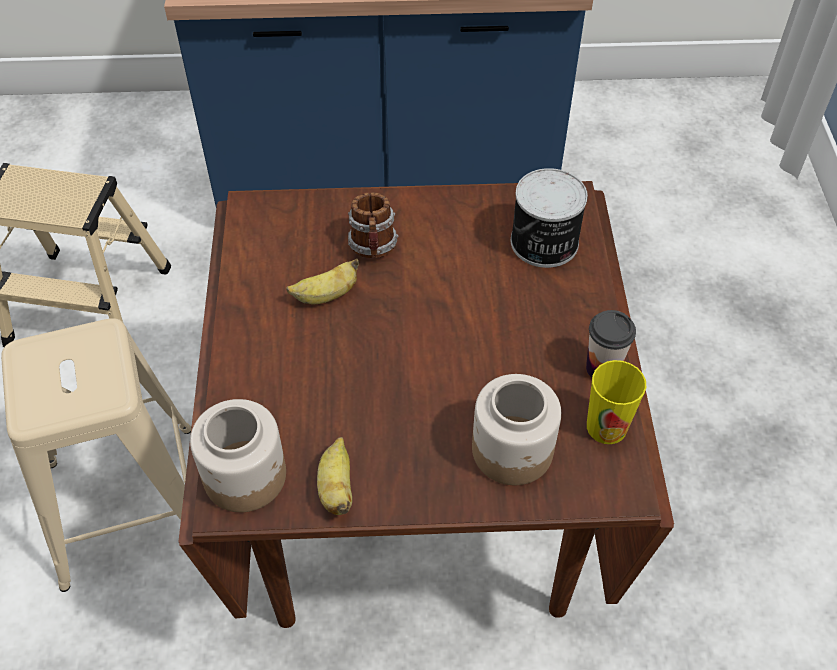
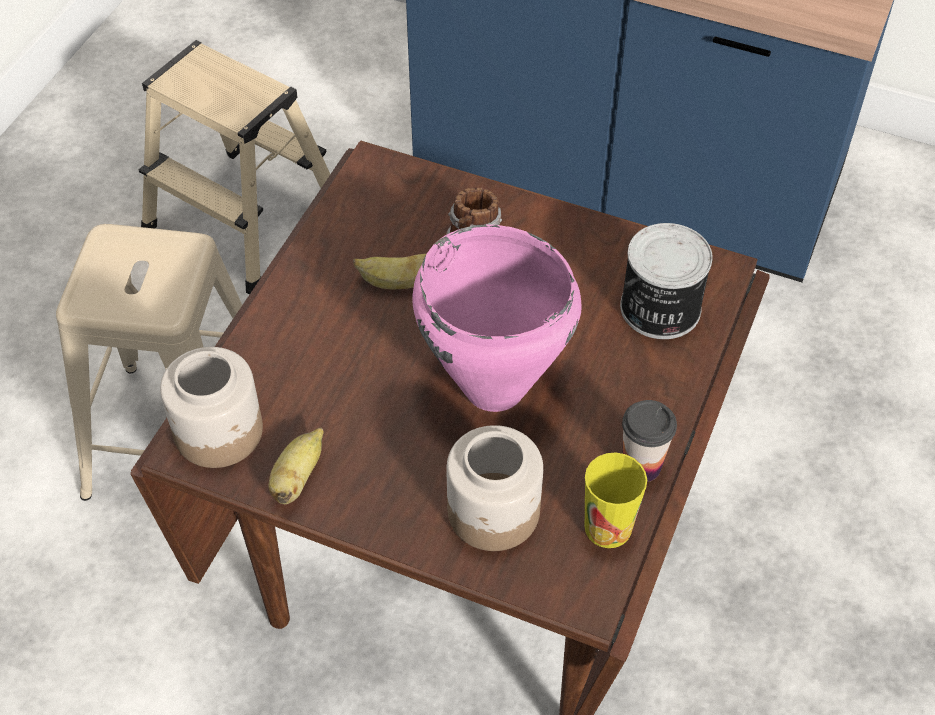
camera: 25 degrees right, 0 degrees up
none -> pink cooking pot [412,224,582,412]

